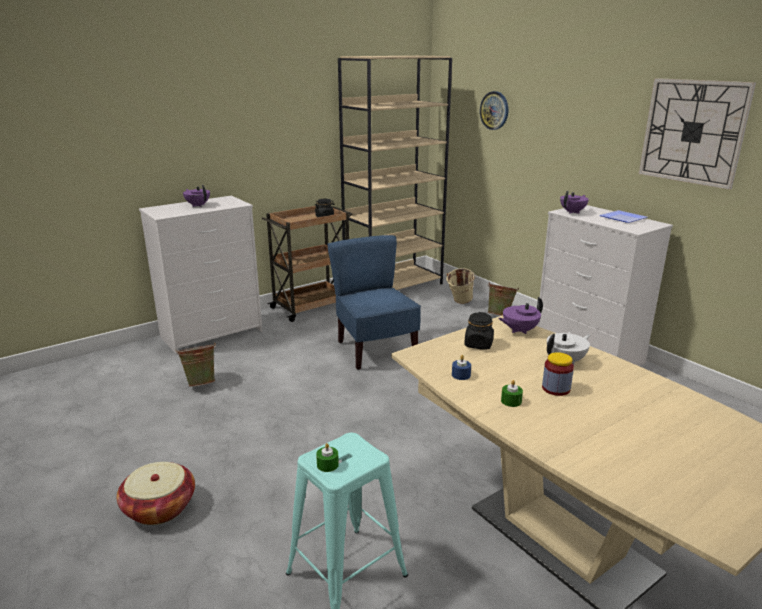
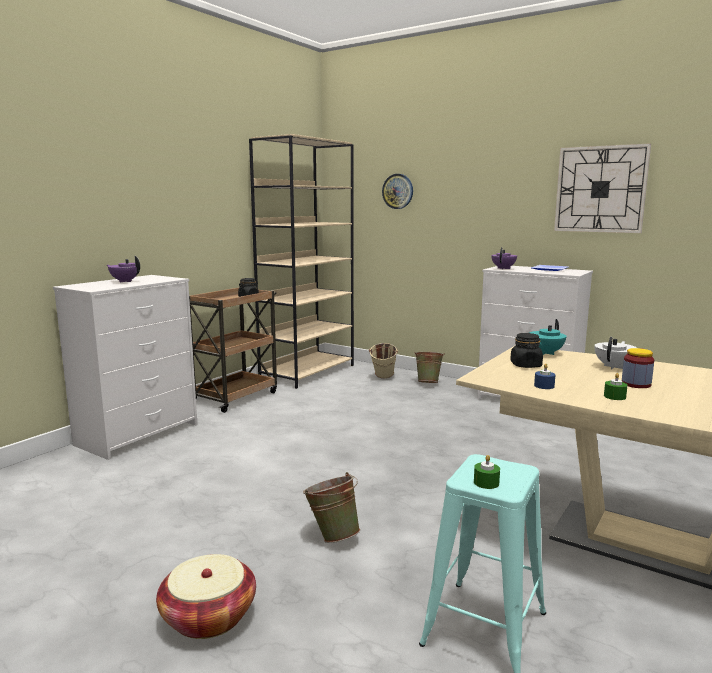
camera: 20 degrees left, 10 degrees down
green bucket [175,342,216,387] -> green bucket moved to [303,472,360,543]
blue chair [327,235,421,370] -> none
purple teapot [498,297,543,334] -> turquoise teapot [529,319,566,355]

